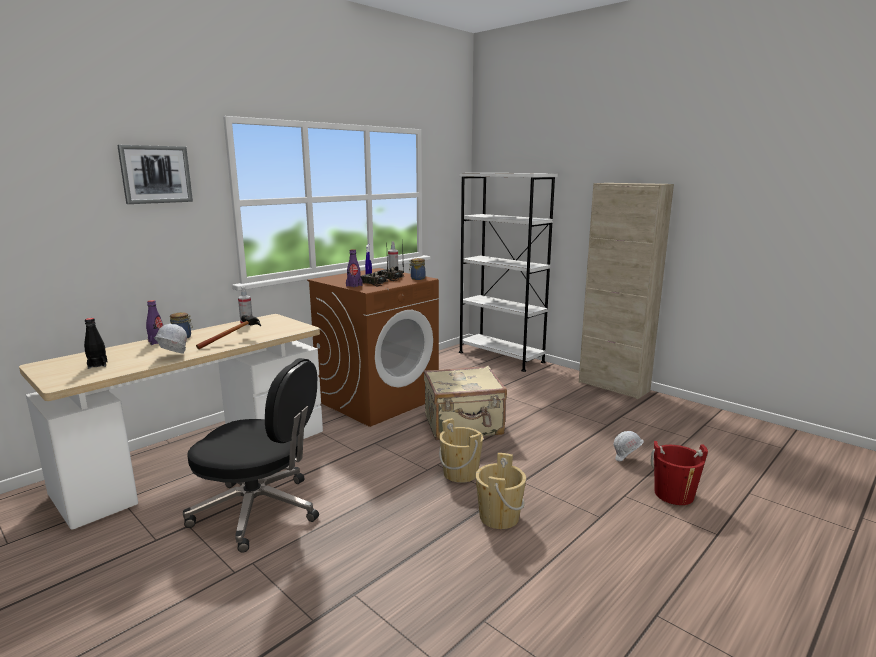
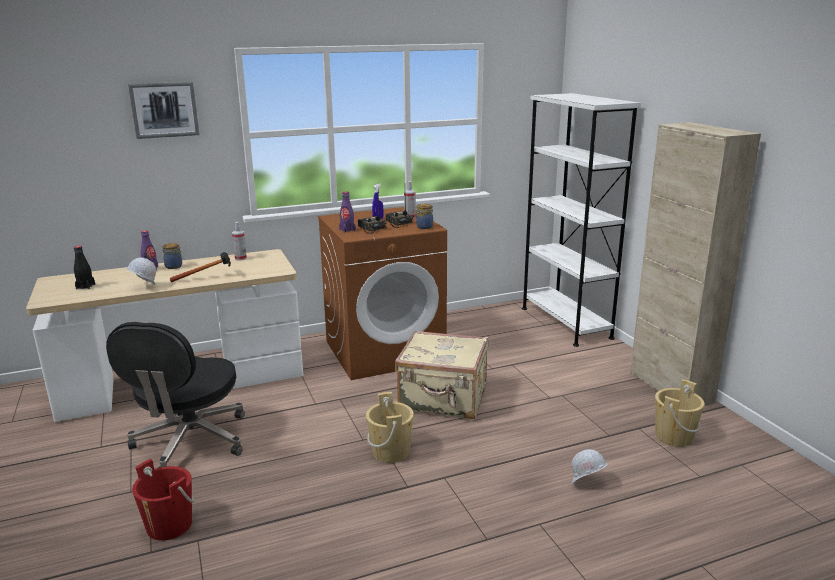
camera: 25 degrees right, 5 degrees up
black office chair [183,358,319,553] -> black office chair turned 60 degrees clockwise [106,322,245,468]
beige bucket [475,453,526,529] -> beige bucket moved to [655,379,704,447]
red bucket [651,441,708,505] -> red bucket moved to [132,459,195,540]

